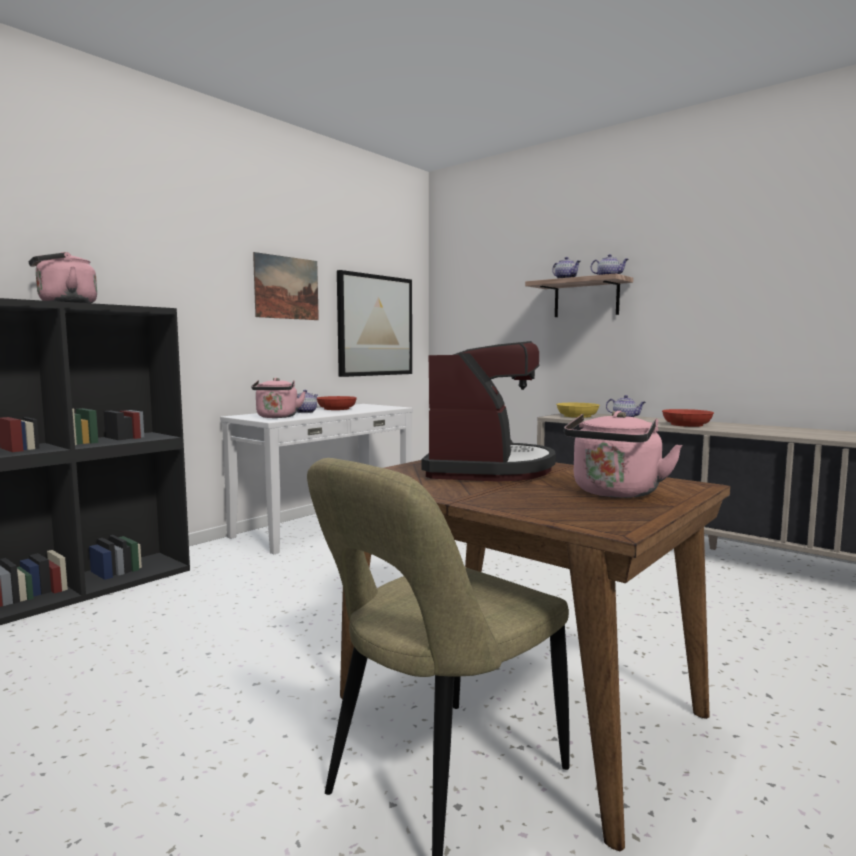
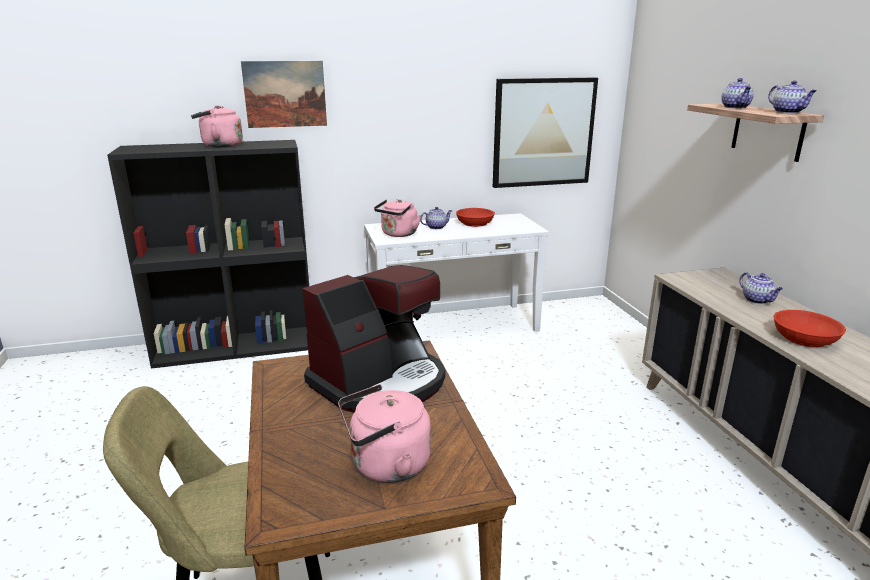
camera: 35 degrees right, 15 degrees up
picture [253,252,319,320] -> picture moved to [241,61,327,128]
yellow bowl [556,403,600,418] -> none

